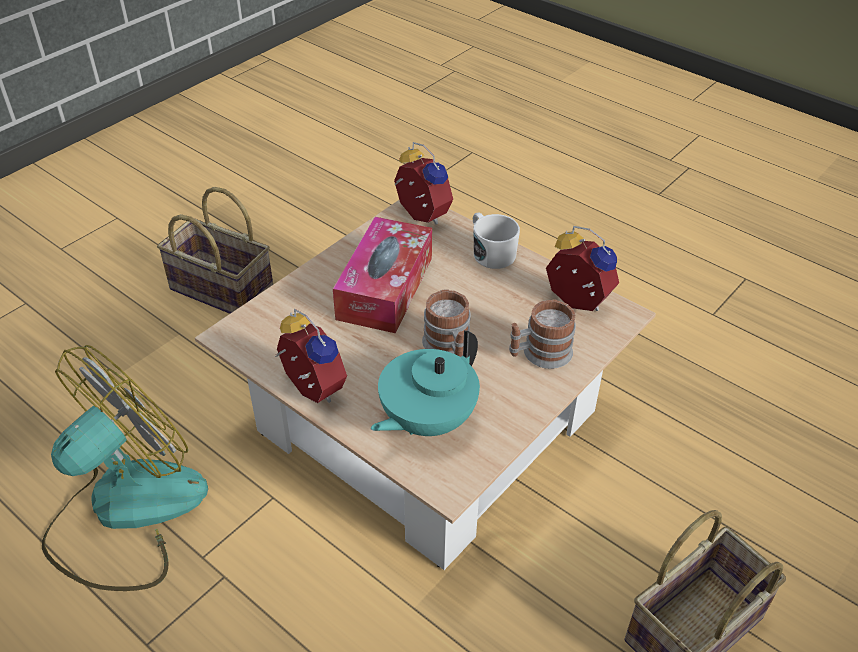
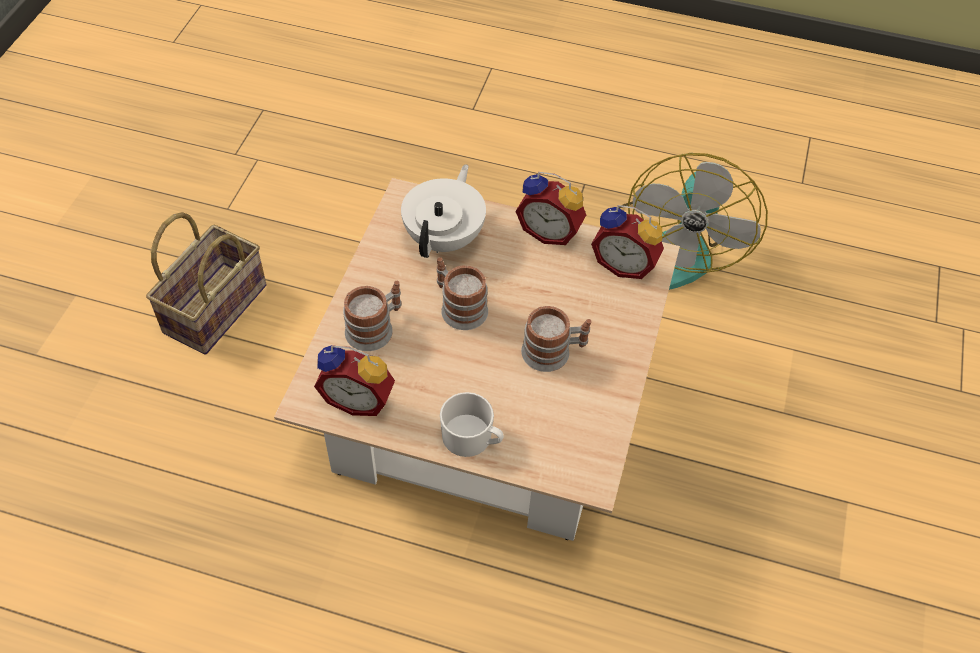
camera: 155 degrees right, 10 degrees up
basket [157,187,273,314] -> none
tissue box [333,217,432,333] -> mug [521,306,592,372]
turquoise teapot [371,330,480,436] -> white teapot [401,164,486,258]
alarm clock [394,142,453,225] -> alarm clock moved to [591,205,664,279]

